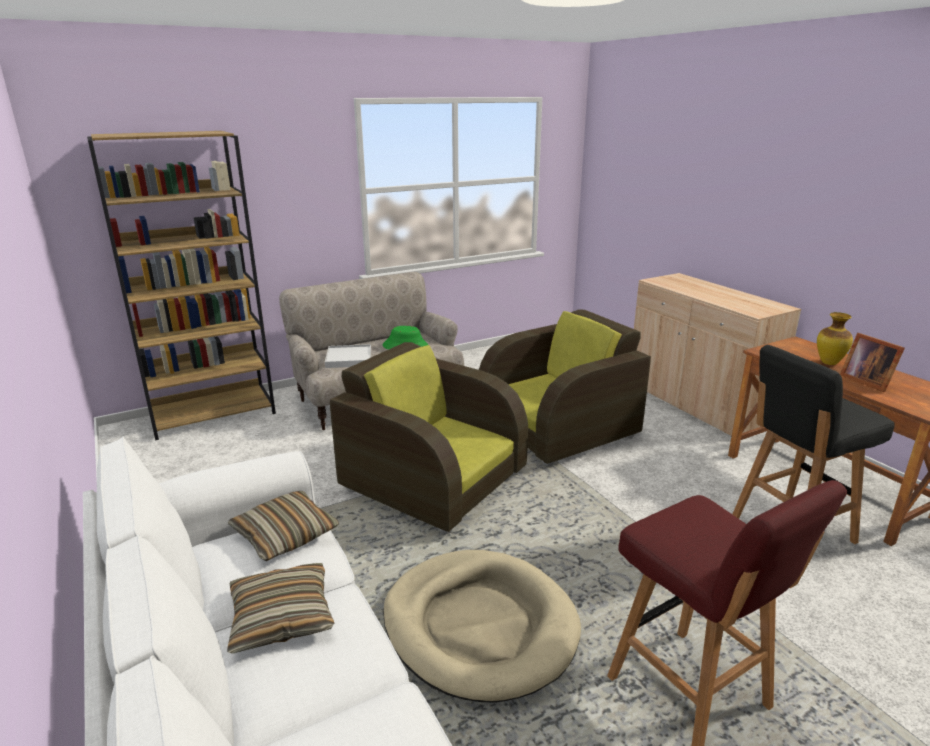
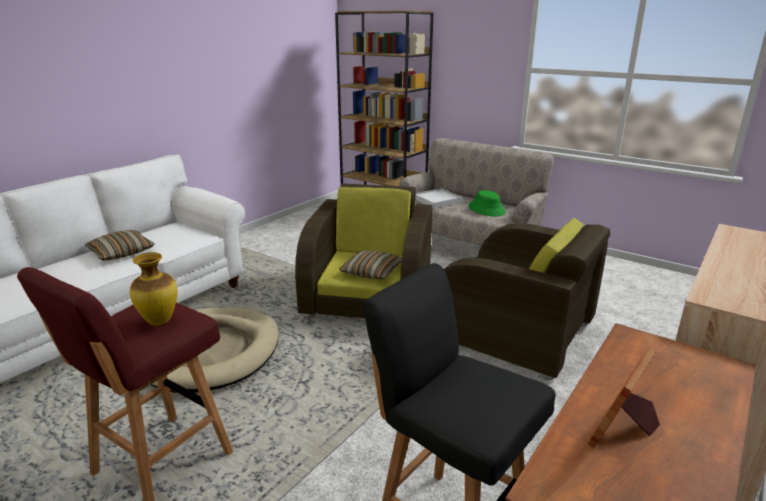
camera: 65 degrees right, 0 degrees up
pillow [228,491,339,561] -> pillow moved to [339,250,402,279]
vase [817,312,853,365] -> vase moved to [130,252,178,326]

